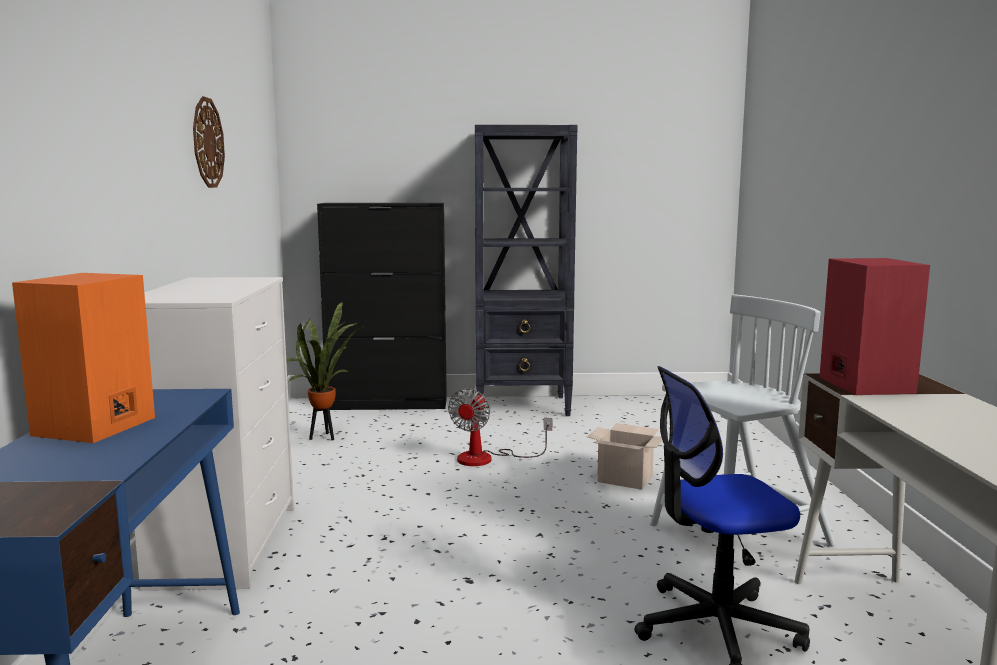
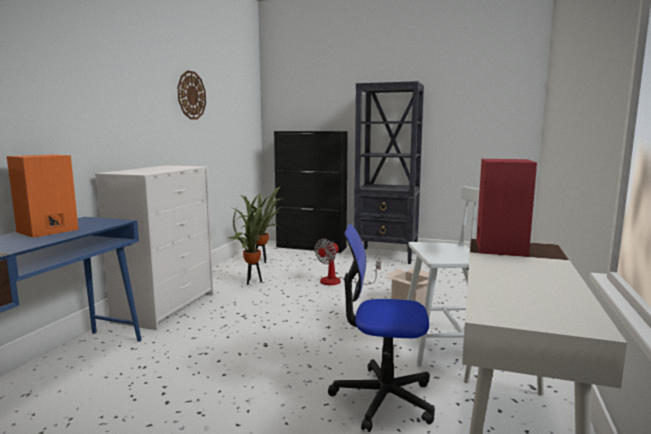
camera: 20 degrees right, 0 degrees up
none -> potted plant [228,195,283,285]

